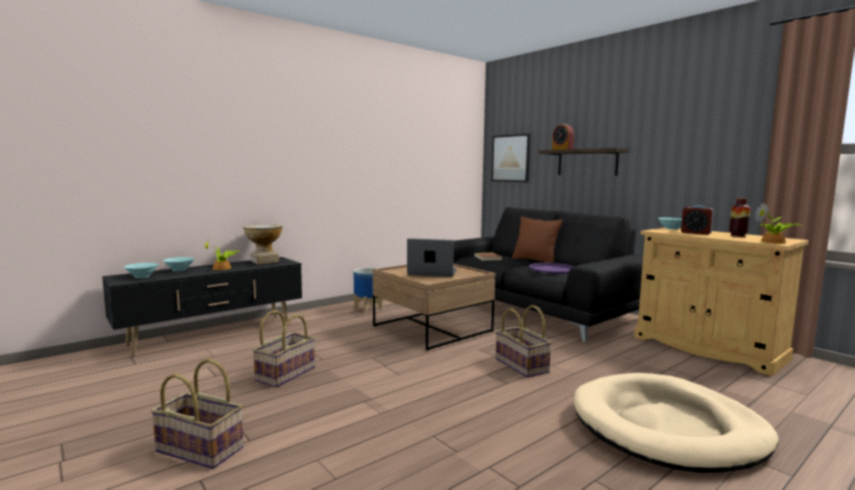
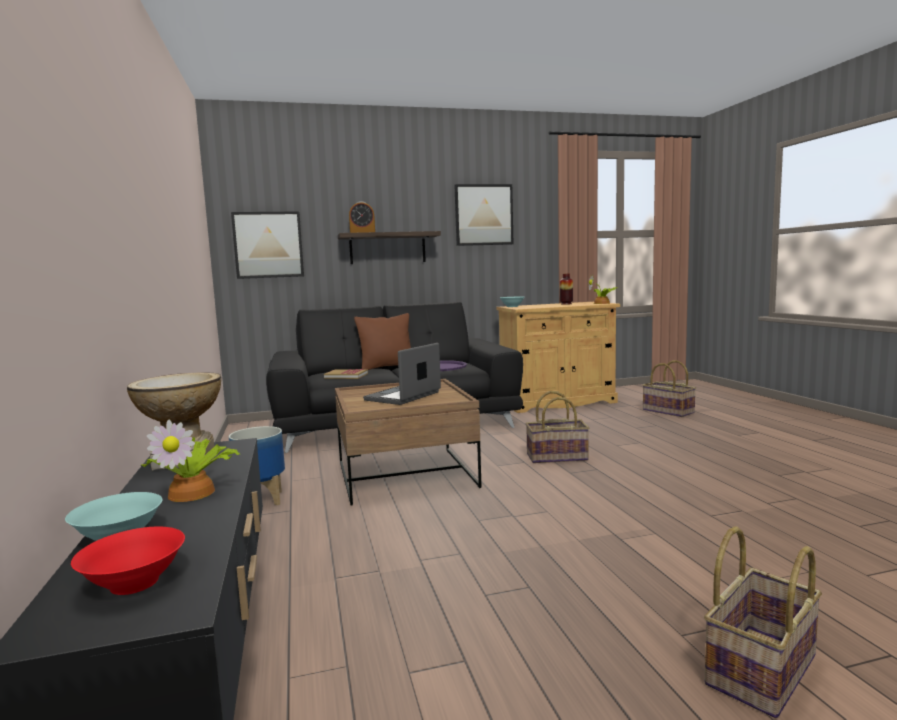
camera: 65 degrees left, 0 degrees up
turquoise bowl [124,263,159,278] -> red bowl [71,527,185,595]
basket [252,310,315,387] -> basket moved to [642,360,696,417]
beige dog bed [573,373,779,473] -> none
alarm clock [681,205,714,235] -> none
none -> picture [455,184,513,246]

